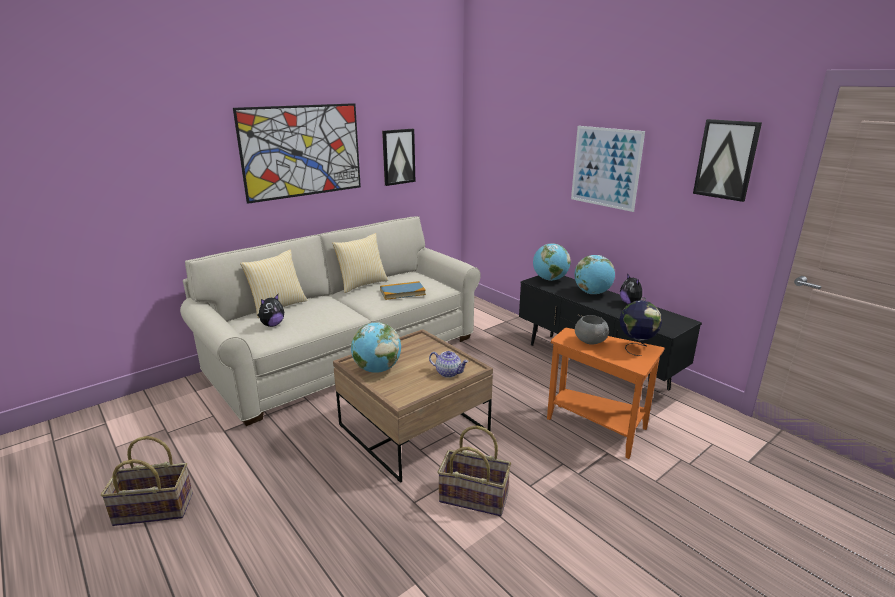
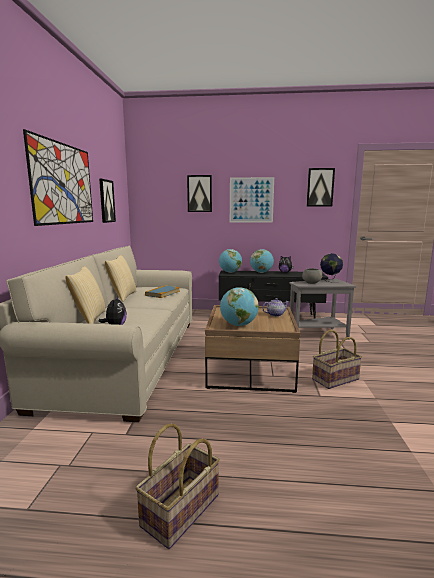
camera: 45 degrees left, 10 degrees down
orange side table [547,328,665,459] -> grey side table [289,279,356,340]
none -> picture [187,175,212,212]

